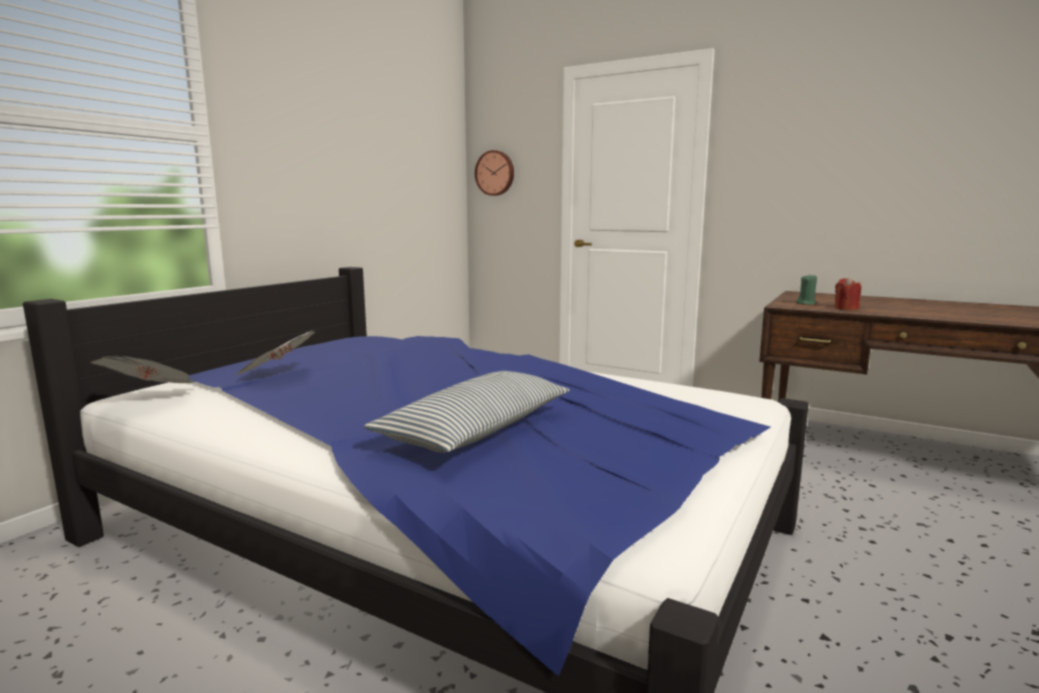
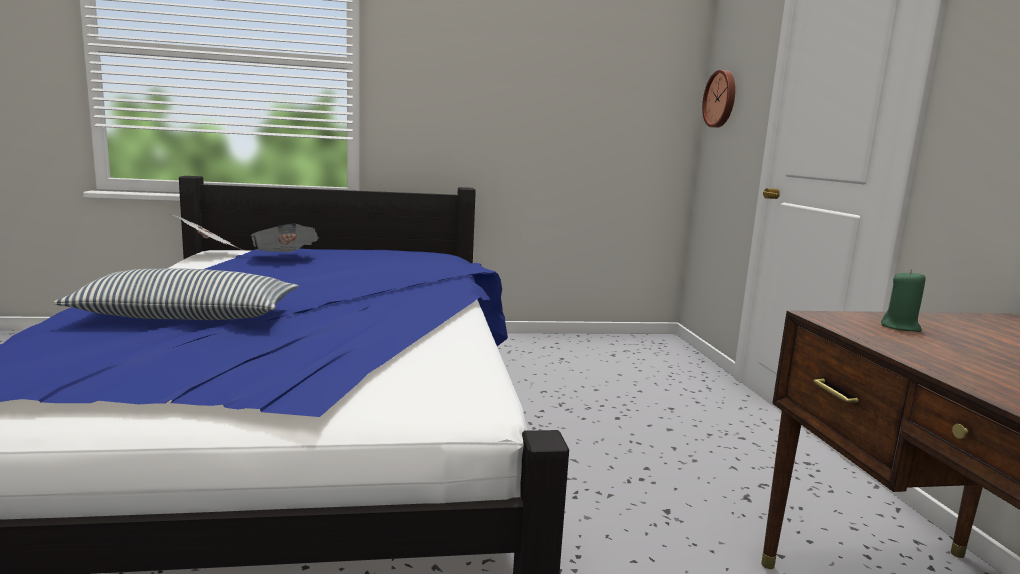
camera: 50 degrees right, 0 degrees up
red candle [834,277,861,310] -> none

